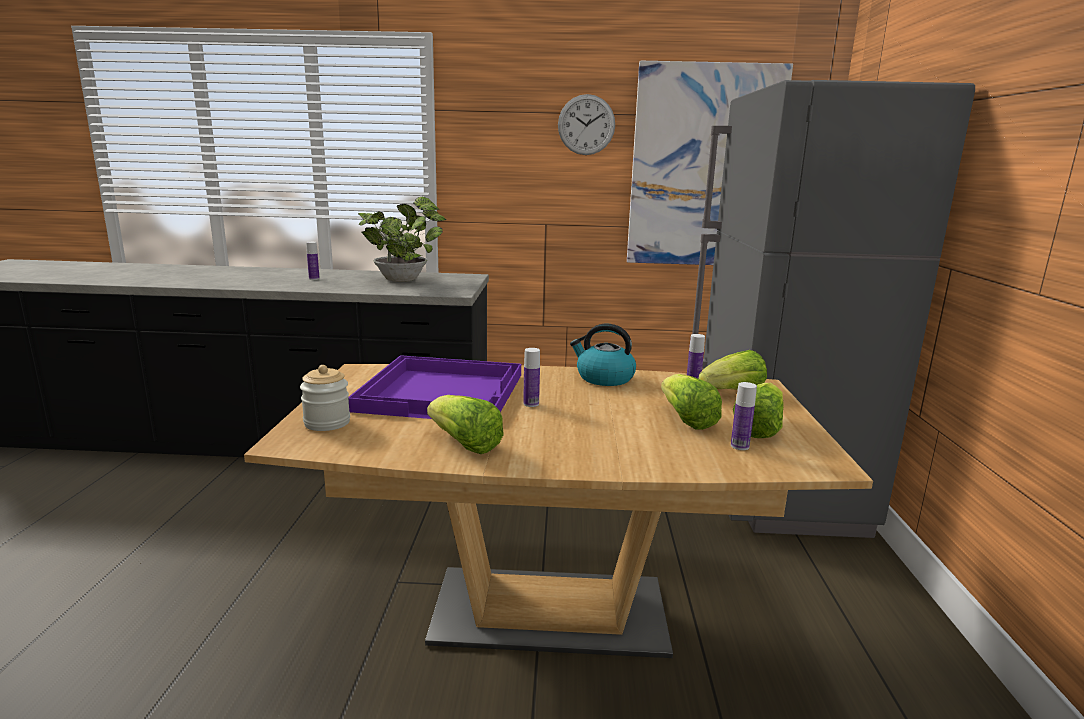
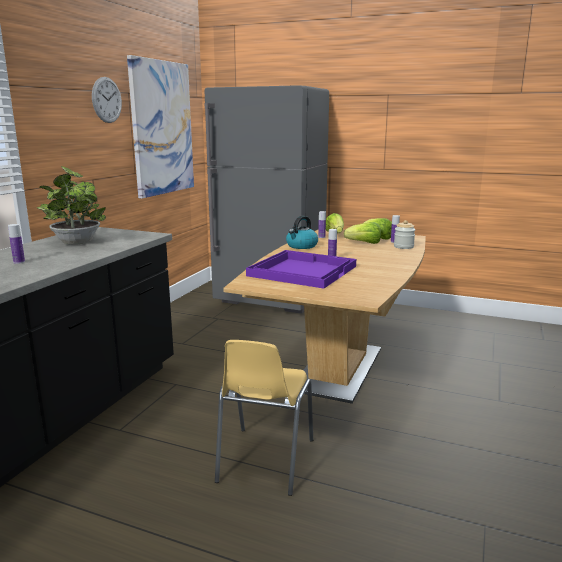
camera: 70 degrees left, 0 degrees up
jar [300,365,350,431] -> jar moved to [394,220,415,249]
lettuce [427,395,504,454] -> none
none -> yellow chair [215,340,313,496]

